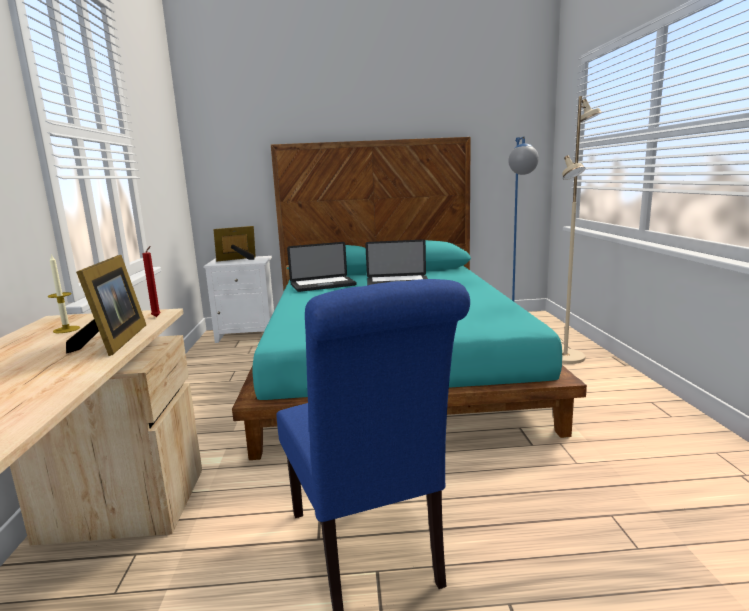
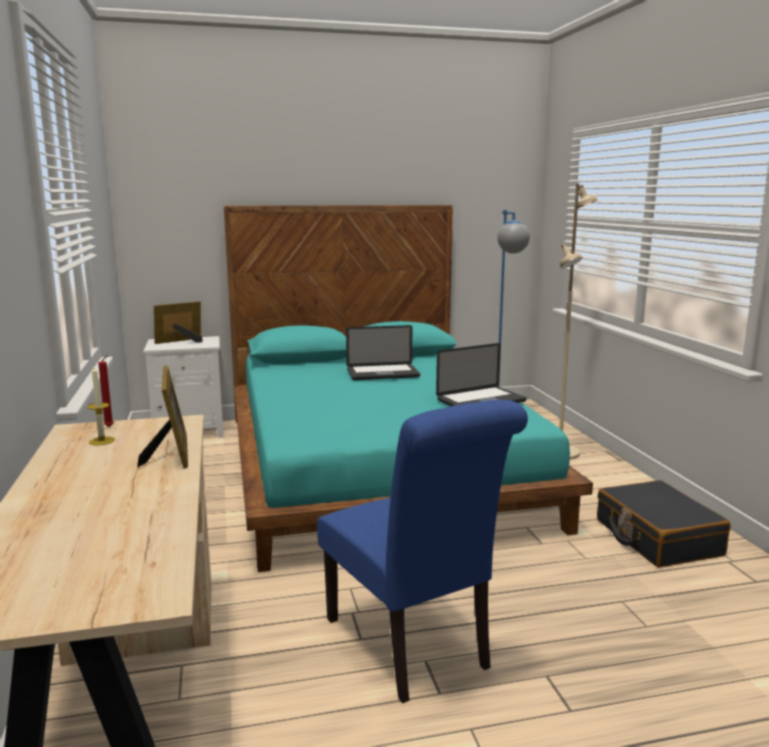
camera: 10 degrees left, 0 degrees up
red candle [142,246,161,317] -> red candle moved to [98,355,114,427]
laptop [287,242,357,292] -> laptop moved to [436,343,526,406]
none -> black suitcase [597,480,731,567]

